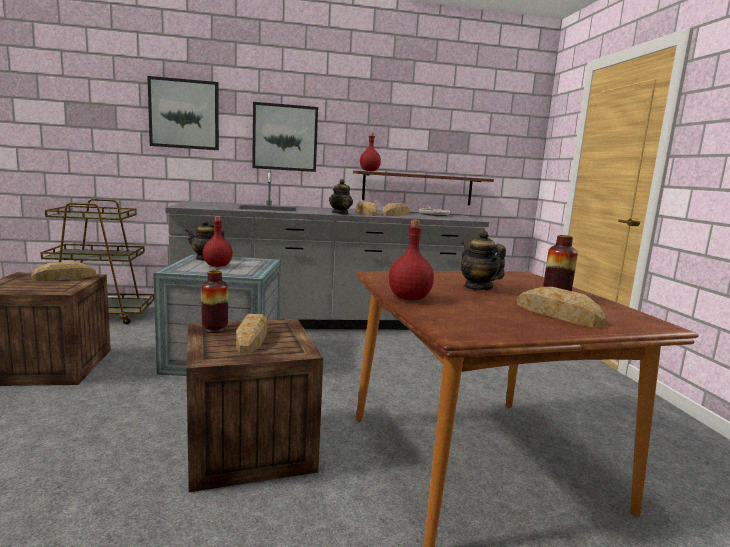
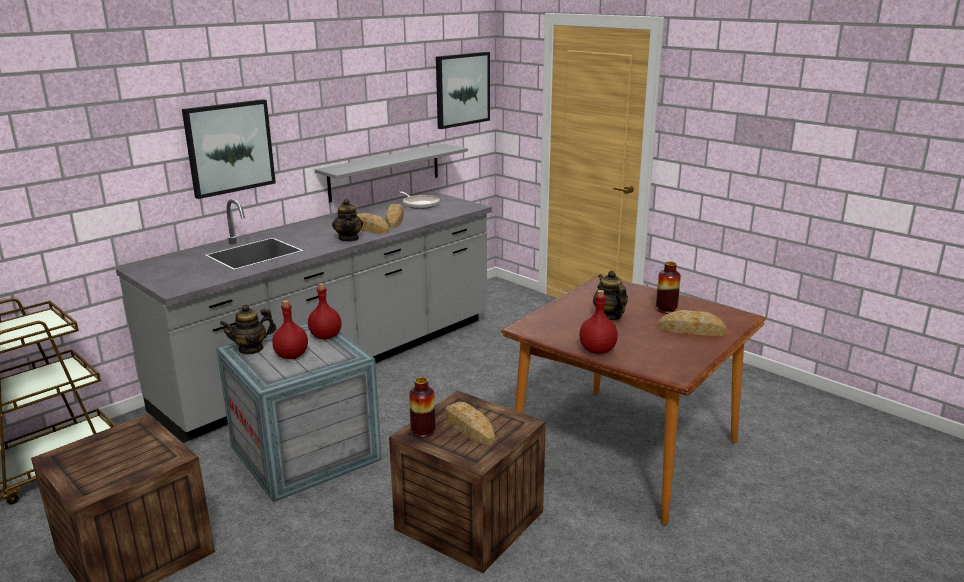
camera: 35 degrees left, 10 degrees up
bread [31,261,96,281] -> none
picture [147,76,219,150] -> picture moved to [436,52,490,129]
brown shelf [353,170,494,205] -> grey shelf [315,144,468,202]
red bottle [360,133,381,171] -> red bottle moved to [308,283,342,340]
teapot [460,230,506,291] -> teapot turned 45 degrees clockwise [593,270,628,321]

